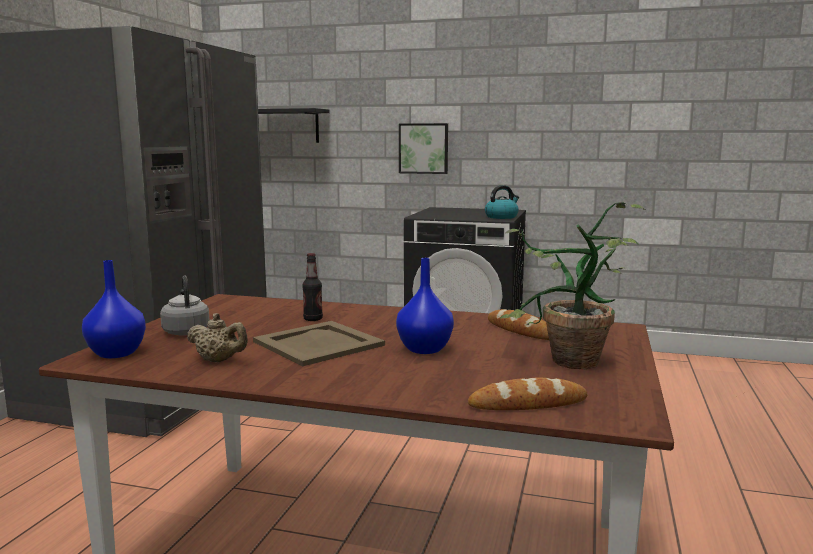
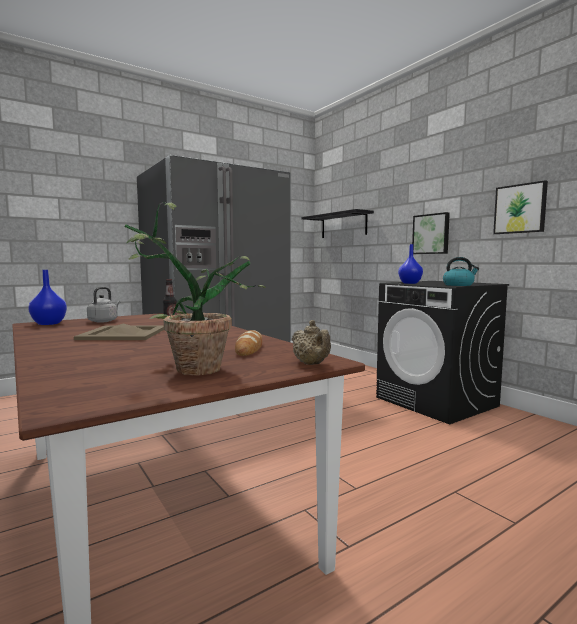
camera: 40 degrees right, 5 degrees down
beige teapot [187,313,248,362] -> beige teapot moved to [292,320,331,365]
blue vase [396,258,454,354] -> blue vase moved to [398,244,423,284]
bread [468,378,588,410] -> none
none -> picture [493,180,548,234]

